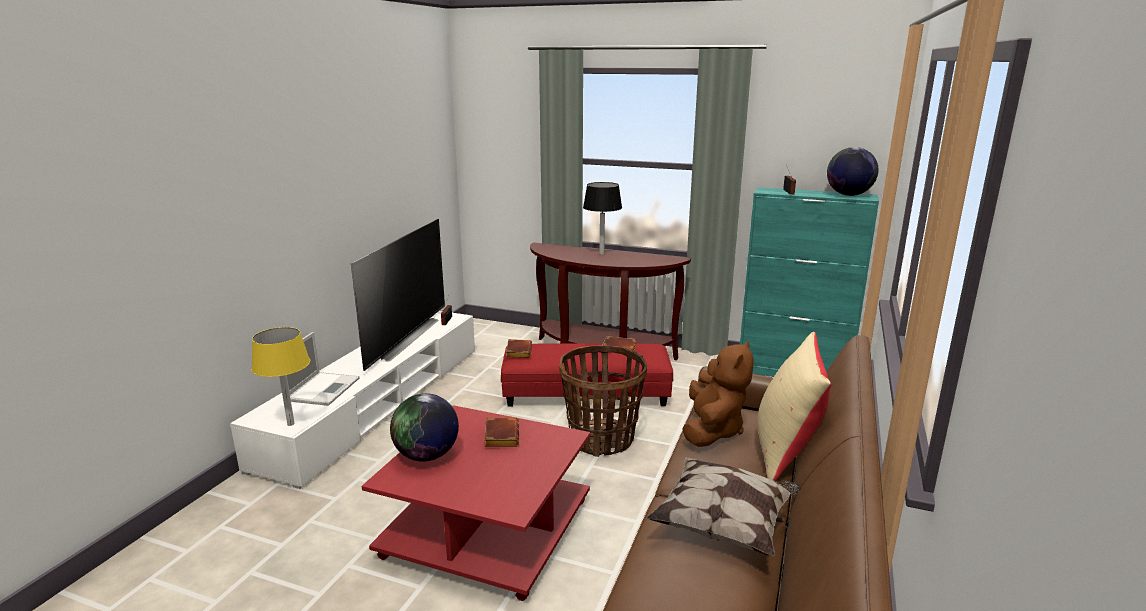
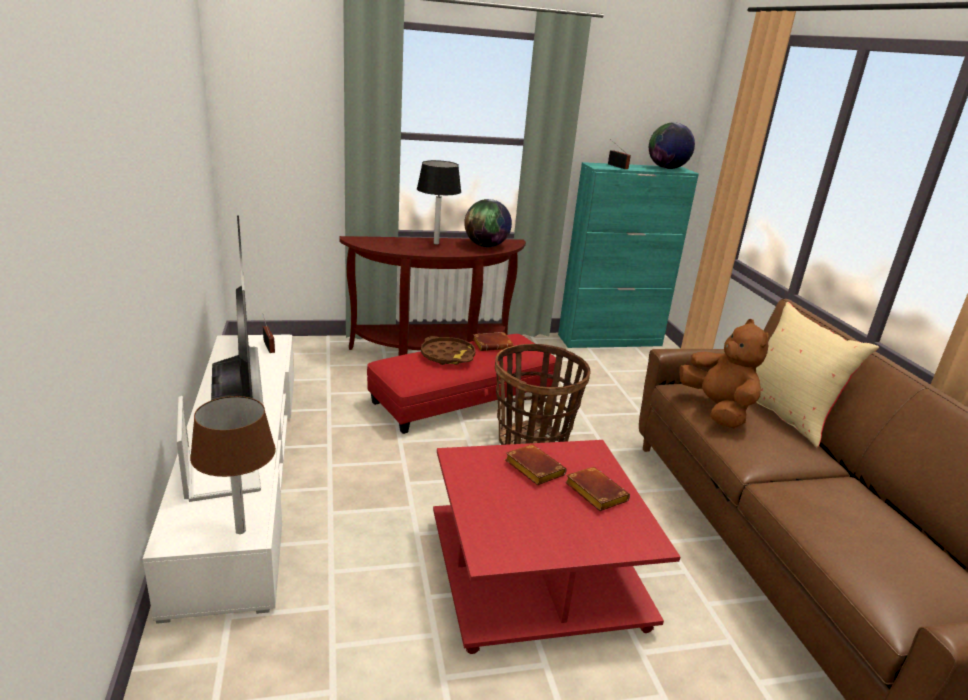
camera: 35 degrees left, 5 degrees up
yellow table lamp [251,327,310,426] -> brown table lamp [190,396,276,534]
globe [390,393,459,462] -> globe moved to [464,199,512,247]
brown book [506,339,532,358] -> brown book moved to [565,467,630,511]
pillow [647,457,800,556] -> none
none -> brown tray [421,336,475,365]

